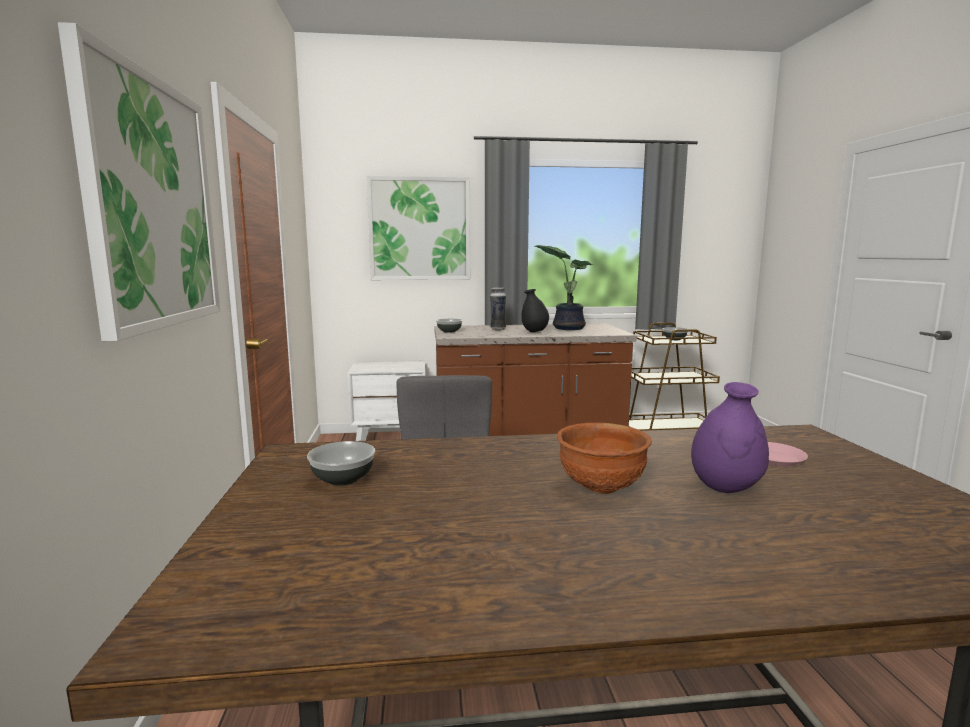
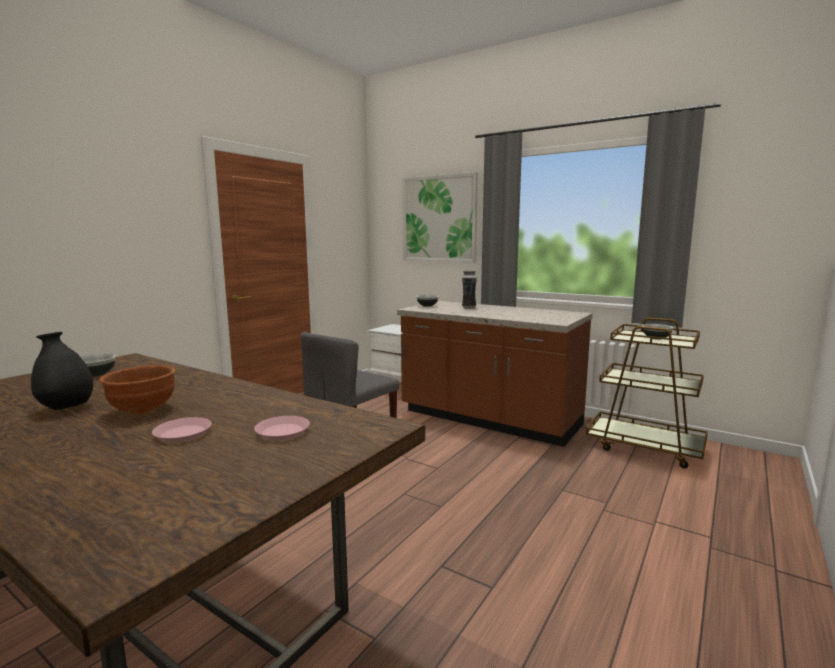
camera: 40 degrees right, 0 degrees up
picture [58,22,220,341] -> none
black vase [522,289,549,332] -> black vase moved to [31,332,93,410]
potted plant [535,245,593,330] -> none
purple vase [691,382,769,493] -> pink plate [152,417,212,442]

